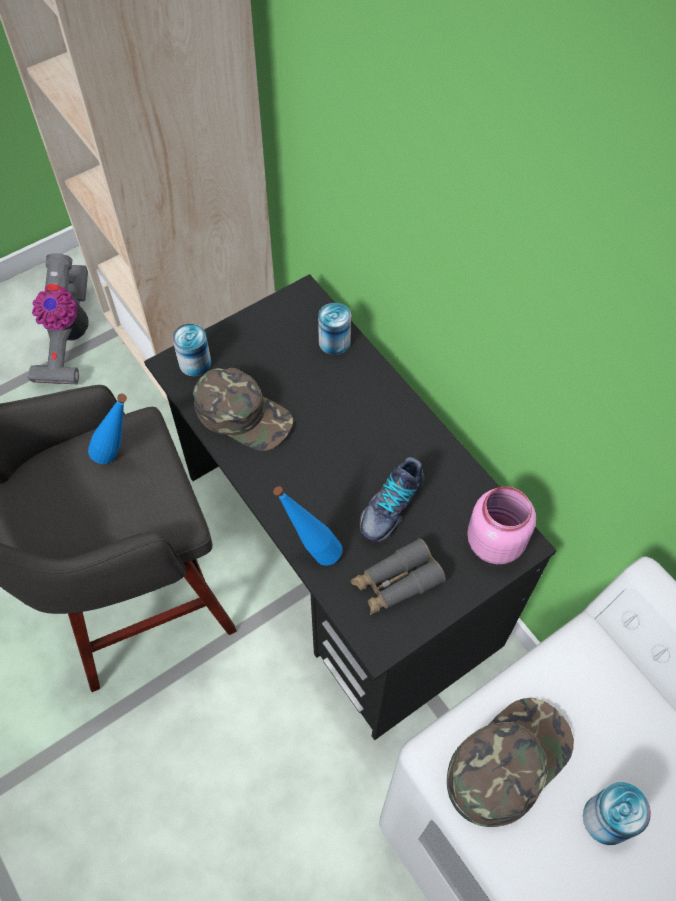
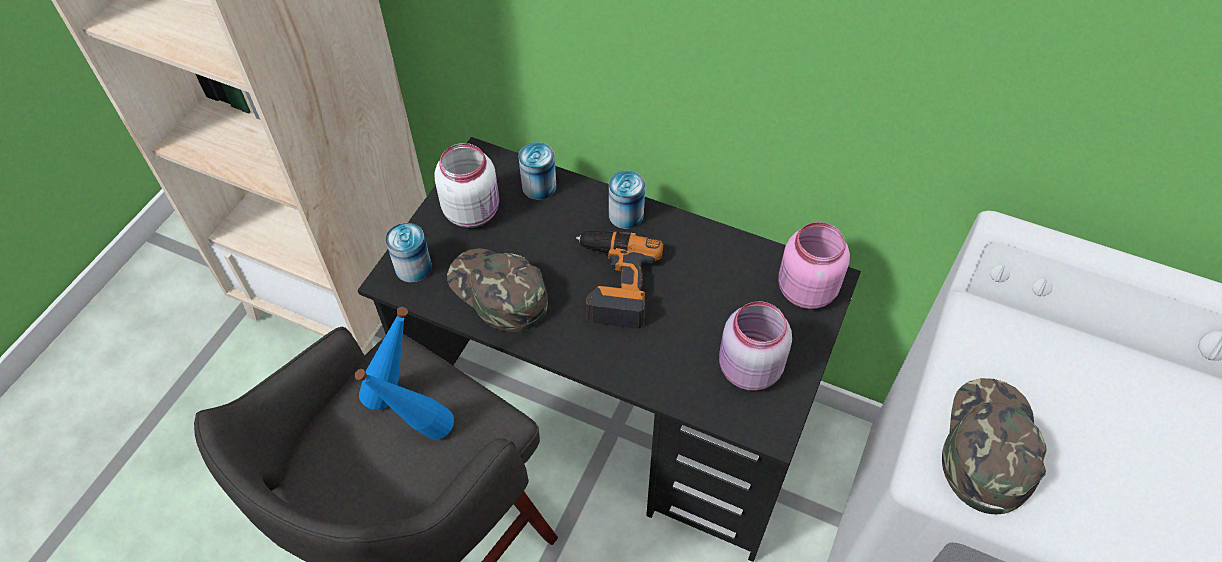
camera: 30 degrees left, 5 degrees down
vacuum cleaner [27,253,89,384] -> none
green cap [193,368,293,451] -> green cap turned 135 degrees counterclockwise [447,248,548,332]
blue bottle [273,486,343,566] -> blue bottle moved to [355,369,454,440]
grey binoculars [351,538,446,615] -> pink jar [719,301,792,391]
shoe [360,457,425,543] -> none
can [583,782,651,845] -> can moved to [609,171,645,229]
none -> white jar [435,143,499,228]
none -> power drill [576,231,663,329]

